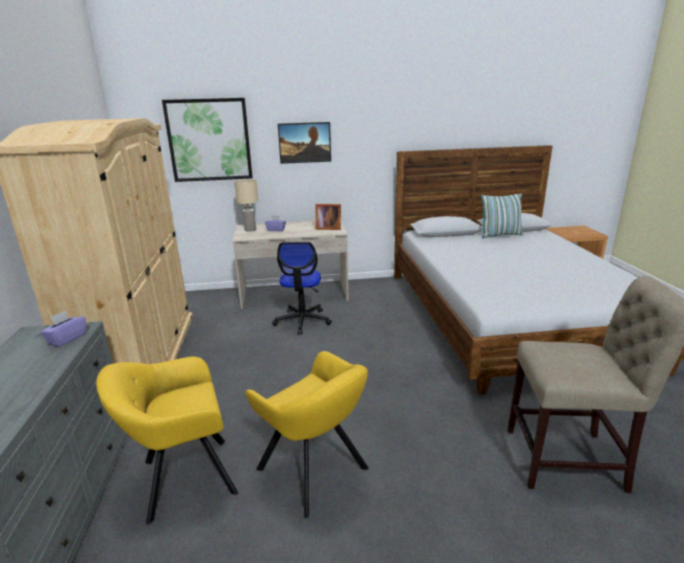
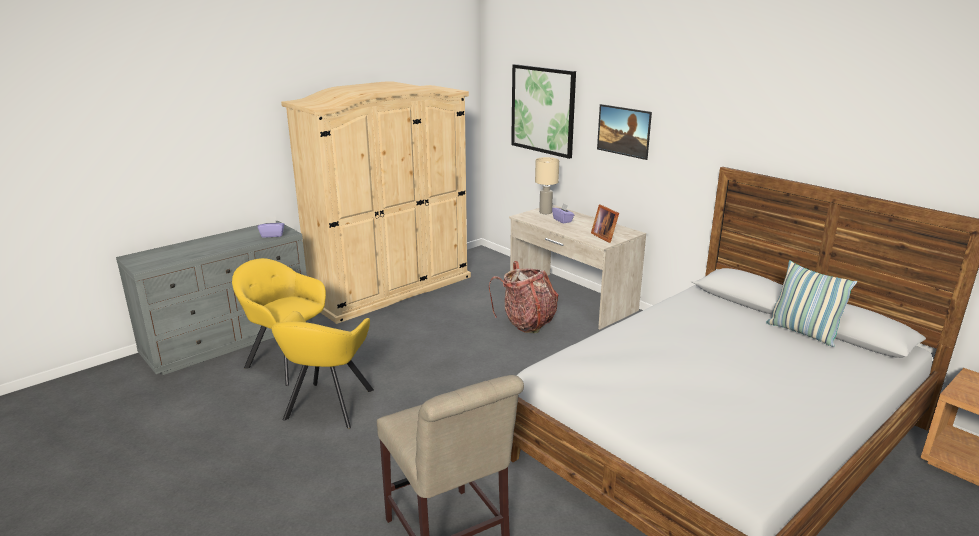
camera: 55 degrees right, 0 degrees up
office chair [272,242,332,335] -> backpack [489,261,559,333]

